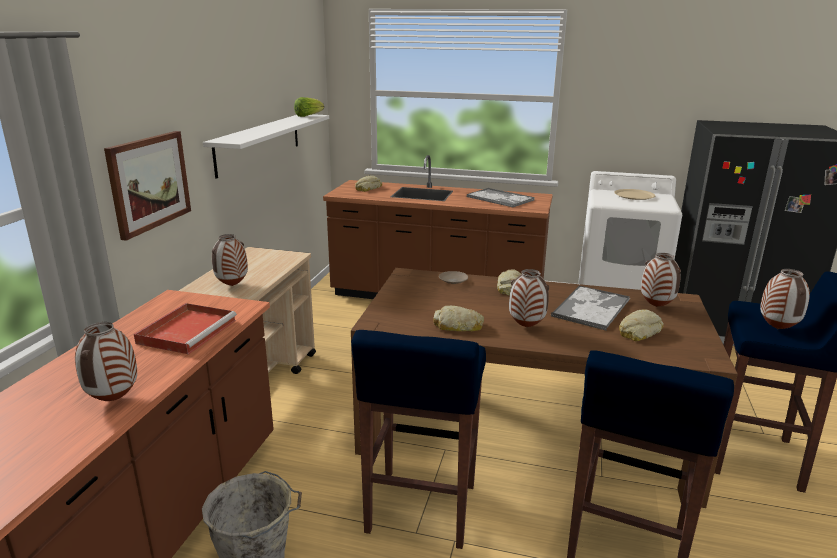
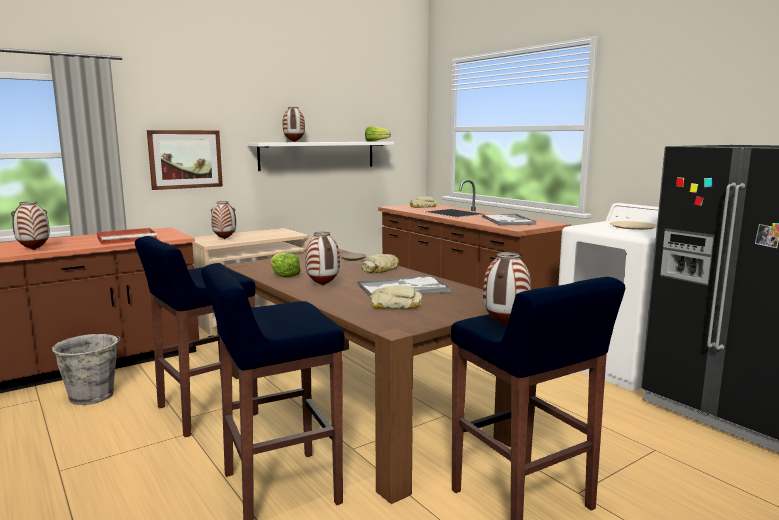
camera: 40 degrees right, 10 degrees down
bread [433,306,484,331] -> lettuce [270,253,301,277]
vase [641,253,681,307] -> vase moved to [283,107,305,142]

